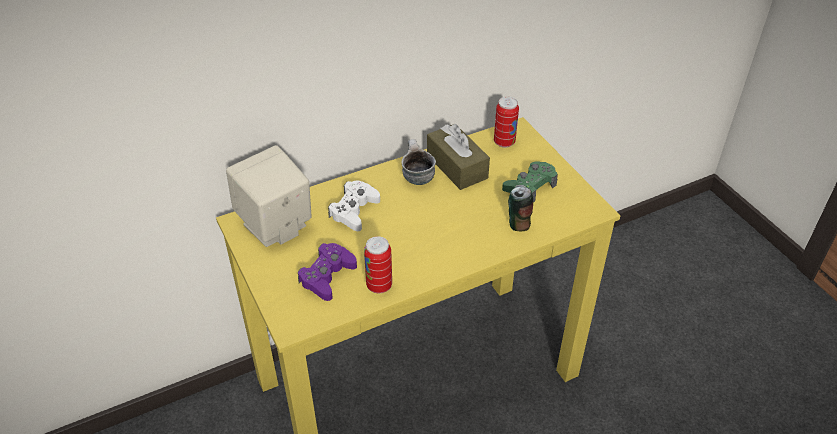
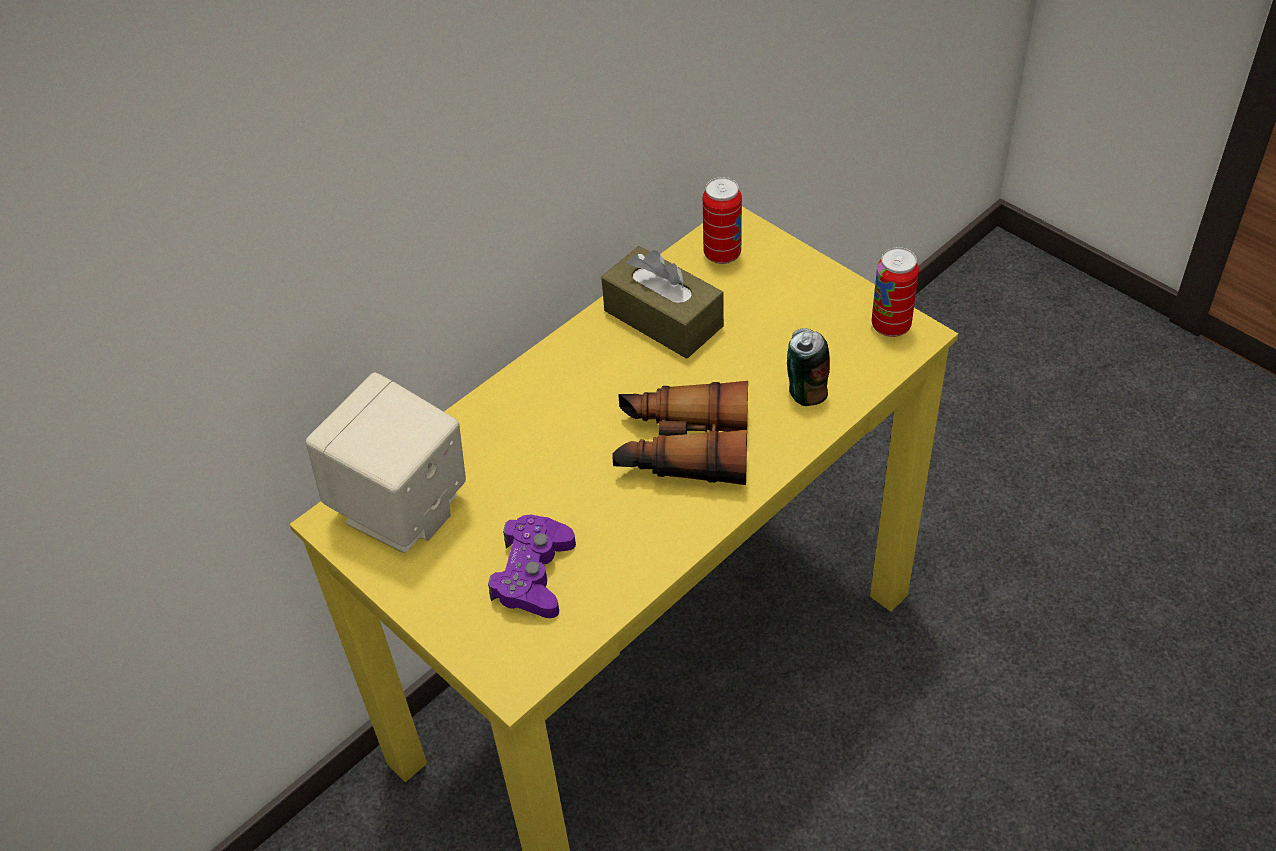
camera: 15 degrees left, 5 degrees up
white game controller [328,181,380,231] -> none
can [364,236,392,293] -> can moved to [872,247,919,337]
mug [401,139,436,185] -> none
green game controller [502,161,558,202] -> none
none -> binoculars [612,381,748,485]

